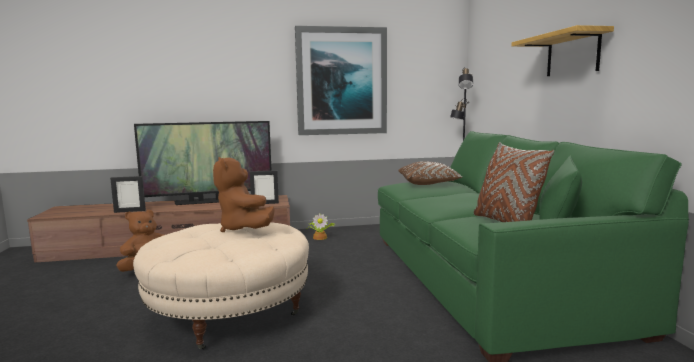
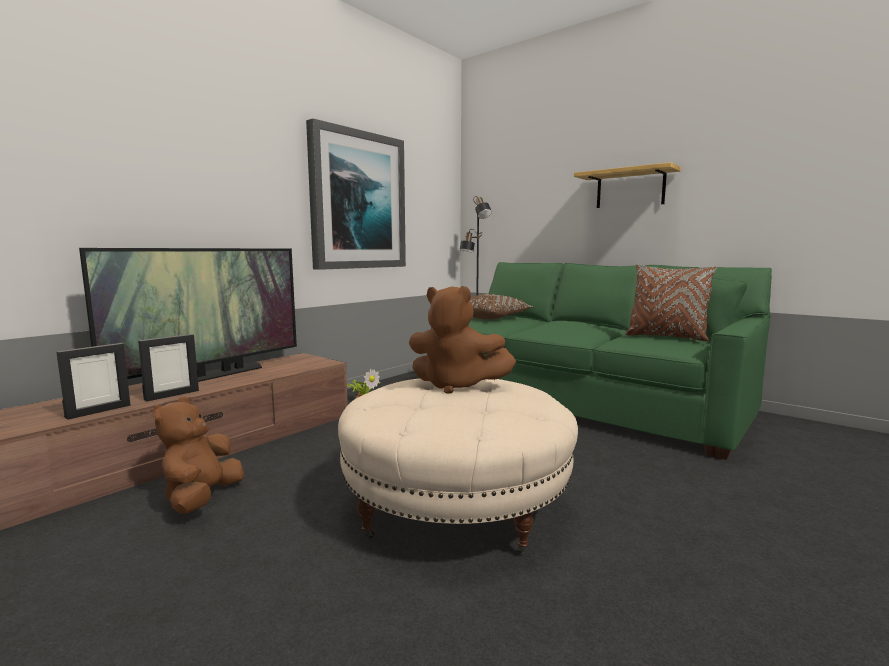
camera: 40 degrees left, 0 degrees up
picture frame [250,170,279,204] -> picture frame moved to [138,334,199,401]

